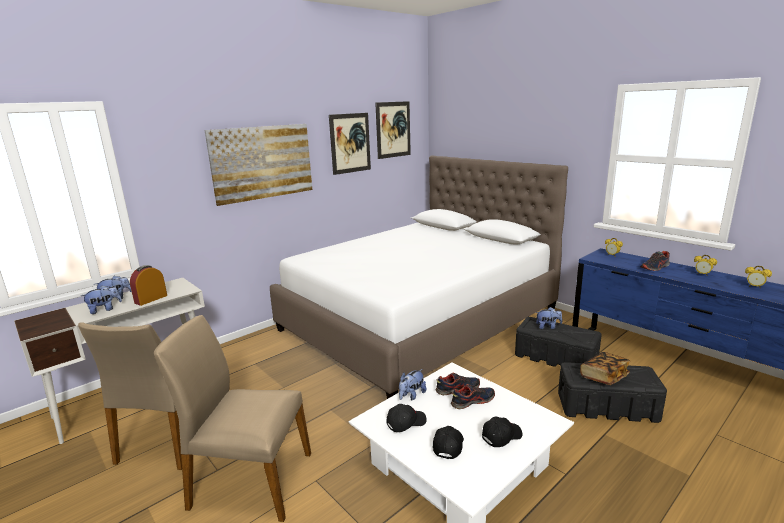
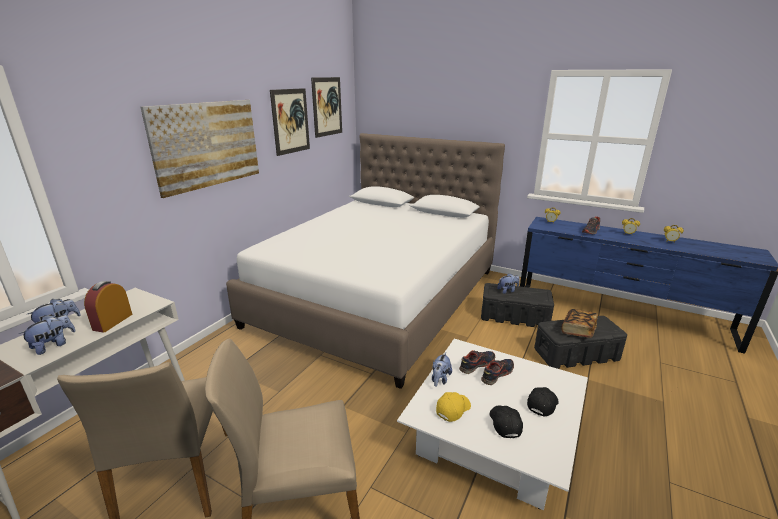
camera: 20 degrees left, 5 degrees up
black cap [386,404,427,432] -> yellow cap [436,392,471,422]

